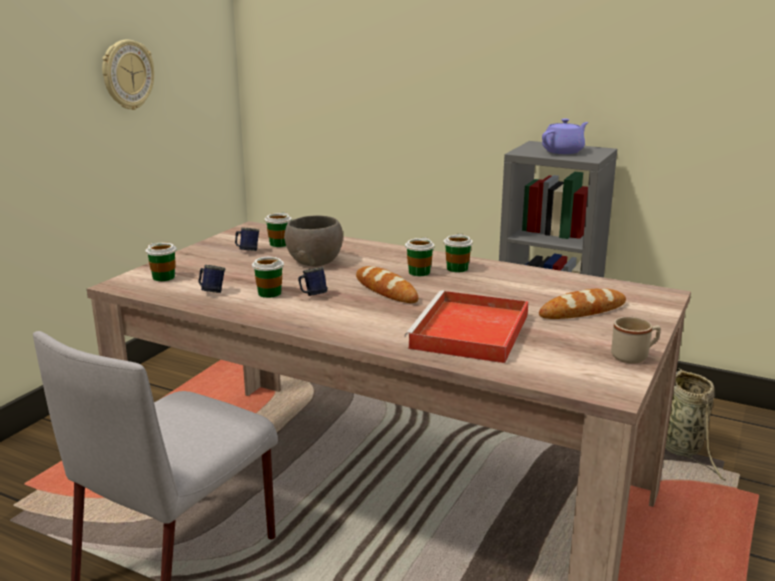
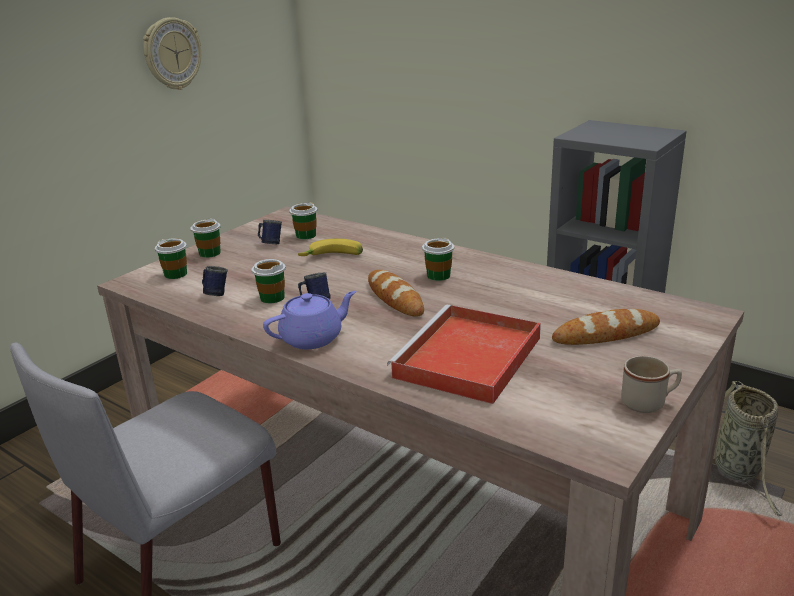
camera: 10 degrees right, 5 degrees up
grey bowl [284,215,343,267] -> banana [298,239,363,256]
cup [444,233,473,272] -> cup moved to [190,218,221,258]
purple teapot [542,119,588,154] -> purple teapot moved to [263,291,357,349]

